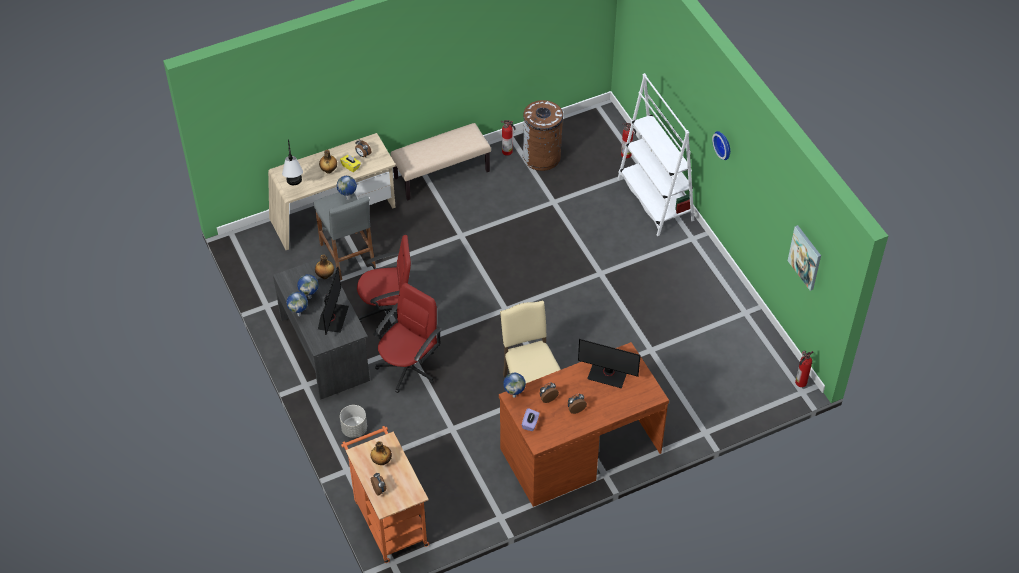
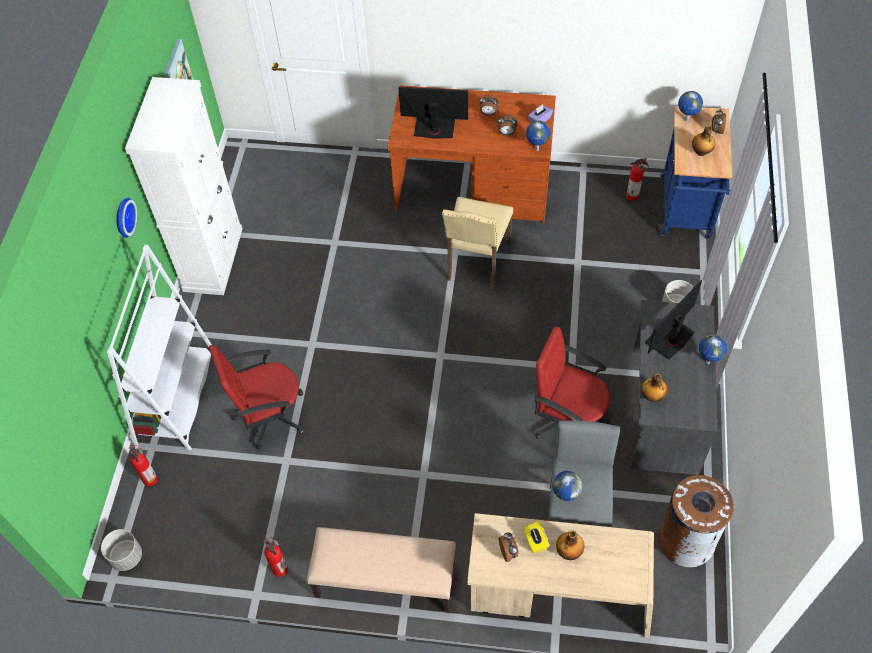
camera: 145 degrees left, 5 degrees up
table lamp [282,140,303,185] -> none
globe [297,274,319,299] -> globe moved to [678,91,703,121]
orange cart [341,426,429,563] -> blue cart [660,105,732,239]
red office chair [373,283,441,393] -> red office chair moved to [209,345,304,450]
brown trash can [523,100,563,171] -> brown trash can moved to [658,475,734,567]
monitor [578,339,641,388] -> monitor turned 45 degrees counterclockwise [398,87,468,138]
fire extinguisher [795,350,813,387] -> fire extinguisher moved to [626,158,649,201]
none -> grey planter [101,529,142,571]
none -> white cabinet [125,77,242,295]

